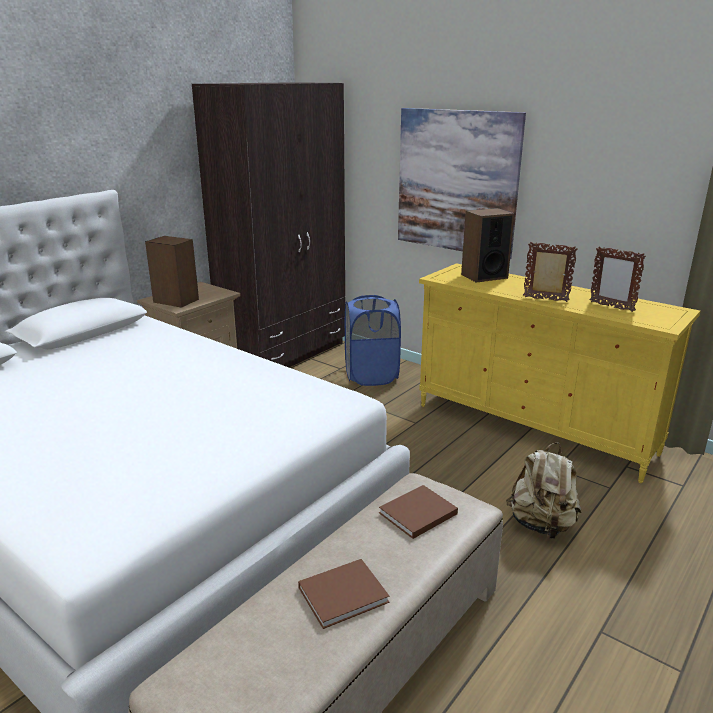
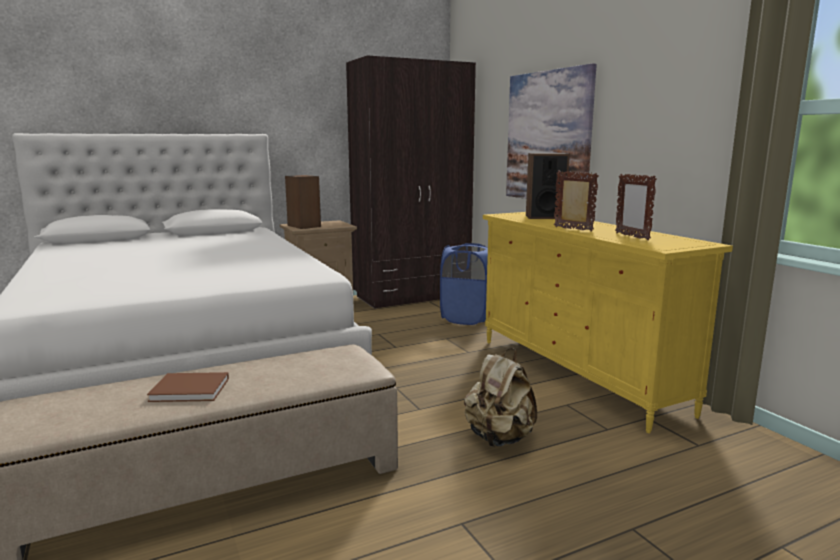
camera: 25 degrees right, 10 degrees down
brown book [379,485,458,539] -> none

